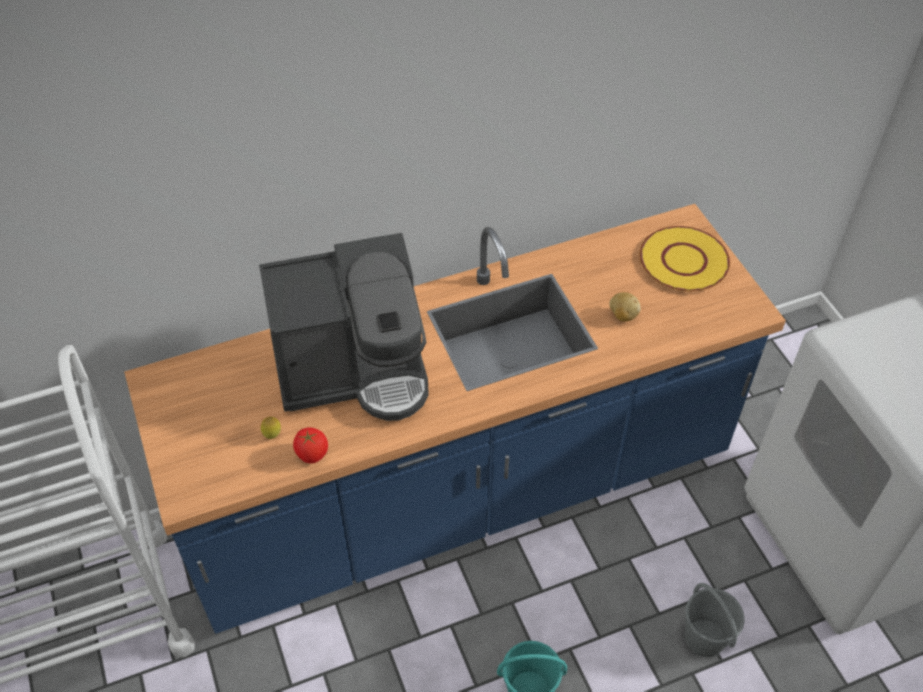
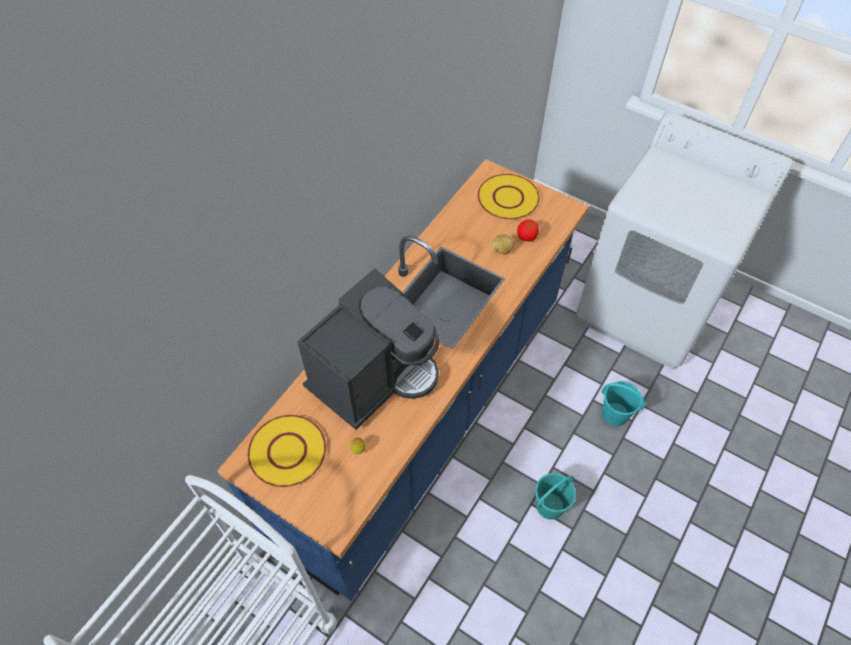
camera: 35 degrees left, 5 degrees up
tomato [293,427,328,463] -> tomato moved to [517,219,539,242]
grey bucket [685,583,745,657] -> turquoise bucket [601,381,645,426]
none -> yellow plate [248,415,326,487]

